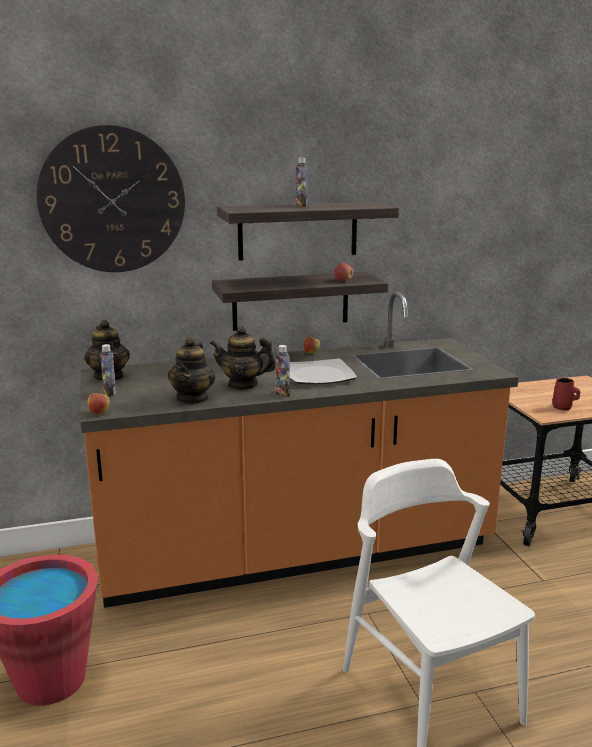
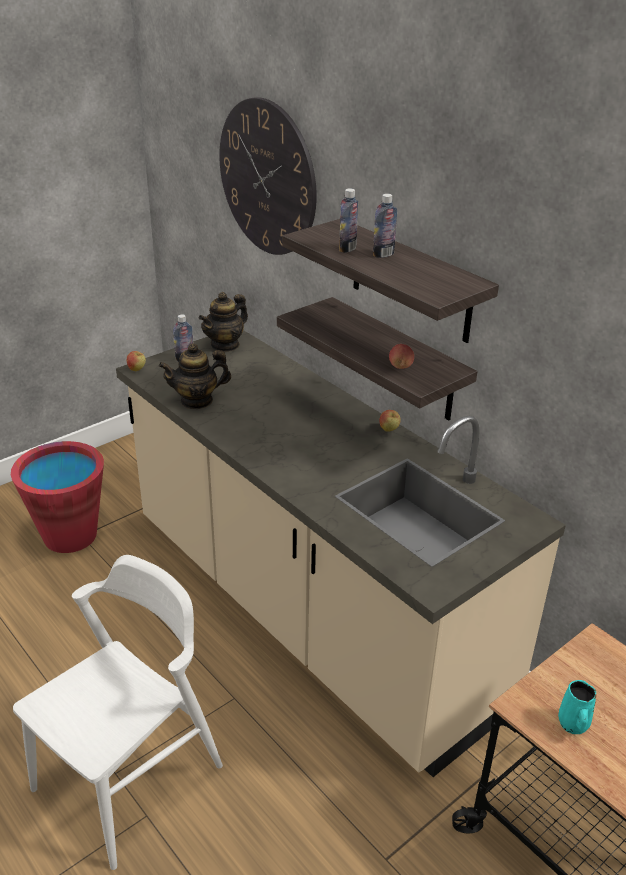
camera: 65 degrees right, 15 degrees up
orange counter [80,292,519,608] -> beige counter [116,330,566,777]
teapot [210,326,276,390] -> none
bottle [275,345,290,397] -> bottle moved to [339,188,358,253]
plate [290,358,357,384] -> none
red mug [552,378,580,411] -> turquoise mug [558,680,596,734]

